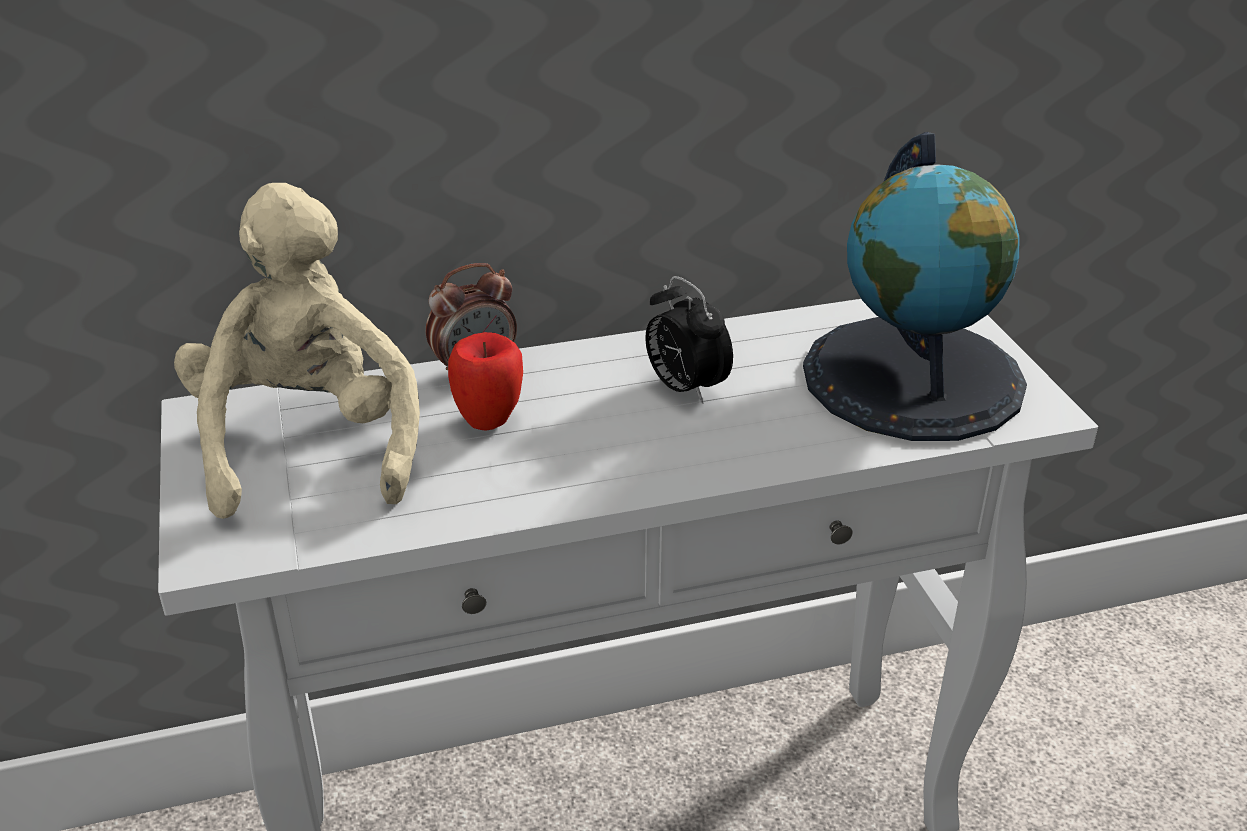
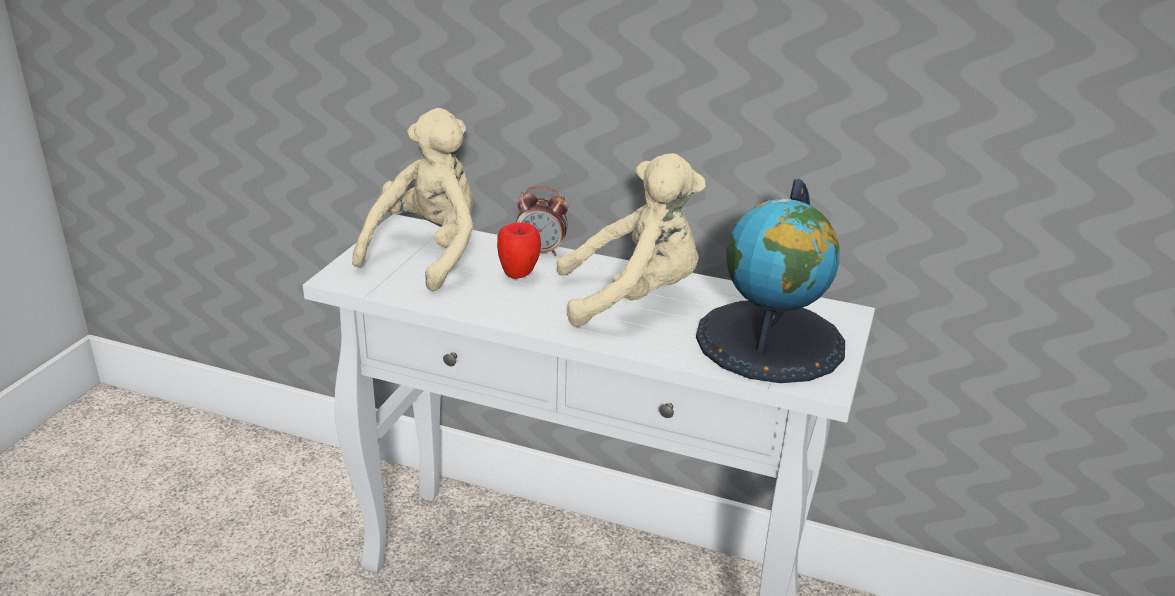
camera: 35 degrees right, 5 degrees down
alarm clock [645,276,733,404] -> beige plush toy [557,153,706,327]

